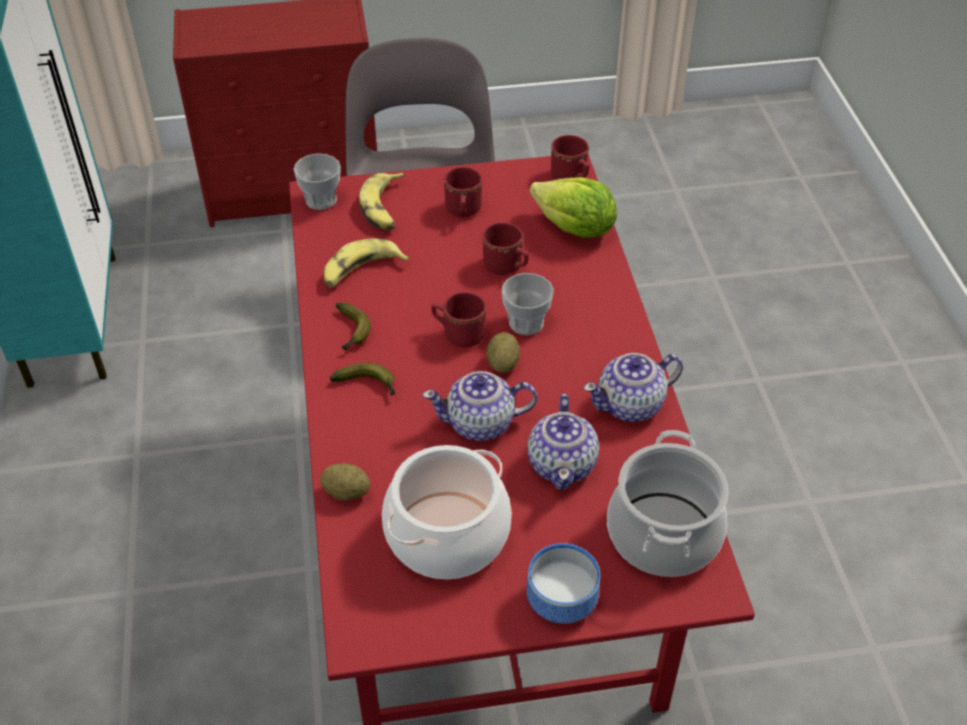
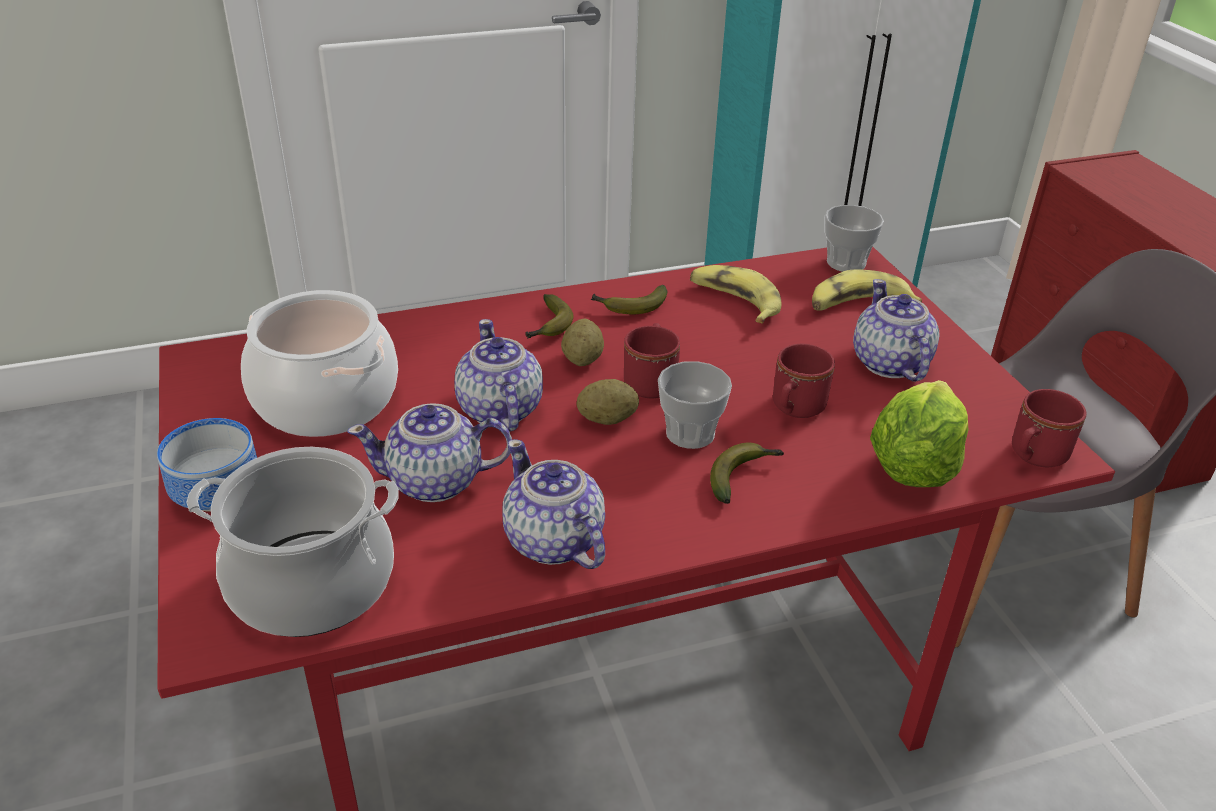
camera: 80 degrees right, 10 degrees down
potato [320,463,370,501] -> potato moved to [561,319,604,366]
red mug [444,167,482,217] -> teapot [853,279,939,382]
none -> banana [710,443,784,504]

